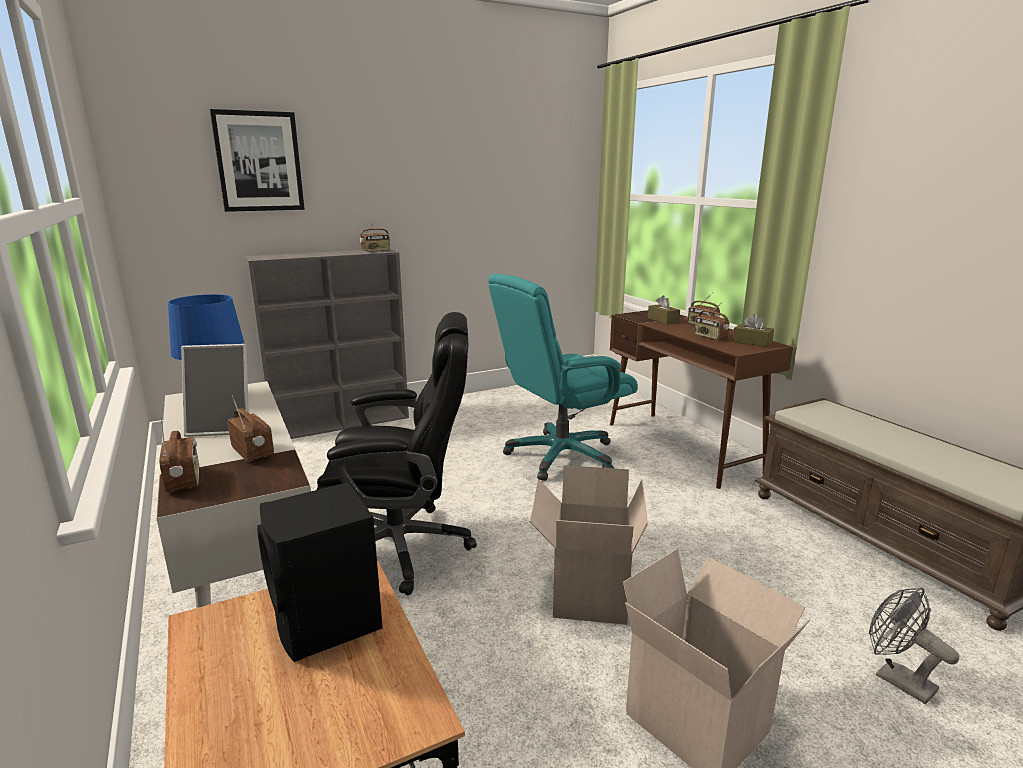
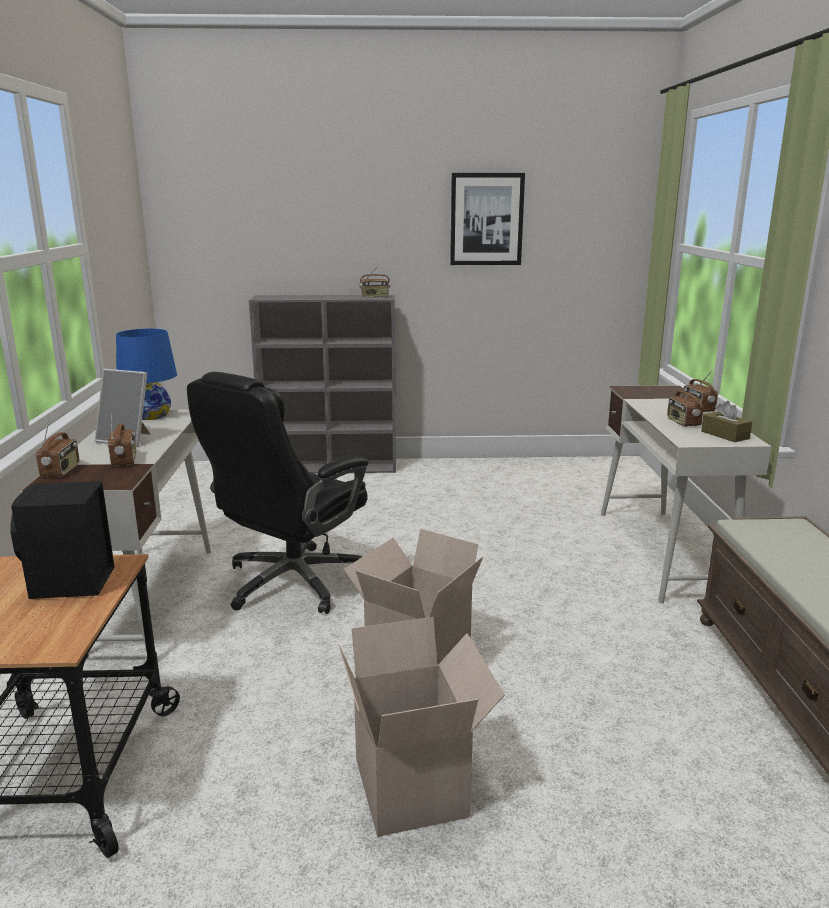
camera: 25 degrees right, 0 degrees up
picture [210,109,305,212] -> picture moved to [450,173,525,265]
black office chair [317,312,477,595] -> black office chair turned 105 degrees clockwise [187,372,368,614]
turquoise office chair [488,273,638,481] -> none
brown desk [610,310,793,489] -> white desk [601,385,772,603]
brown tissue box [648,295,680,324] -> none
grey fan [869,588,959,704] -> none

